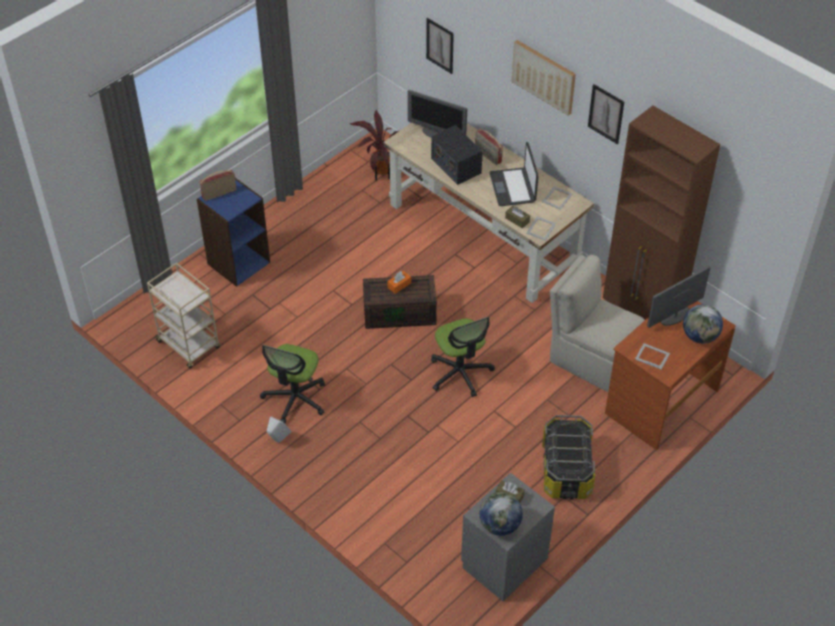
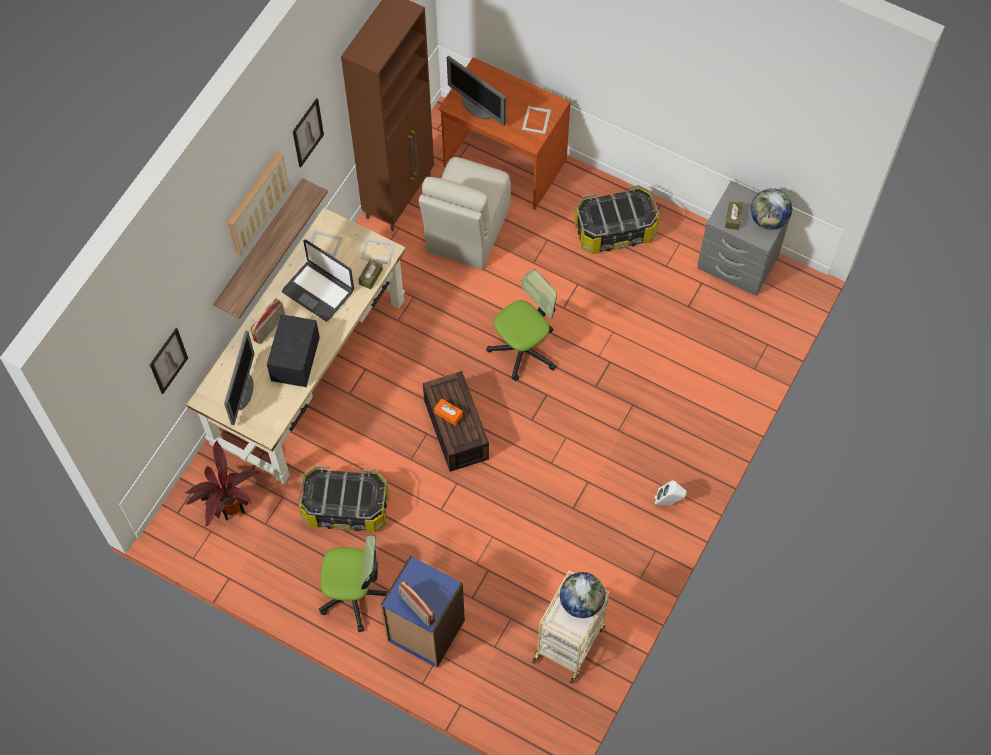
camera: 105 degrees left, 15 degrees up
office chair [260,344,325,423] -> office chair moved to [319,535,388,632]
radio [431,125,483,185] -> radio turned 150 degrees clockwise [267,314,320,387]
laptop [490,142,539,206] -> laptop turned 60 degrees clockwise [282,240,354,322]
globe [683,304,723,344] -> globe moved to [560,572,605,618]
none -> shelf [213,178,328,319]
none -> storage box [299,466,389,533]

